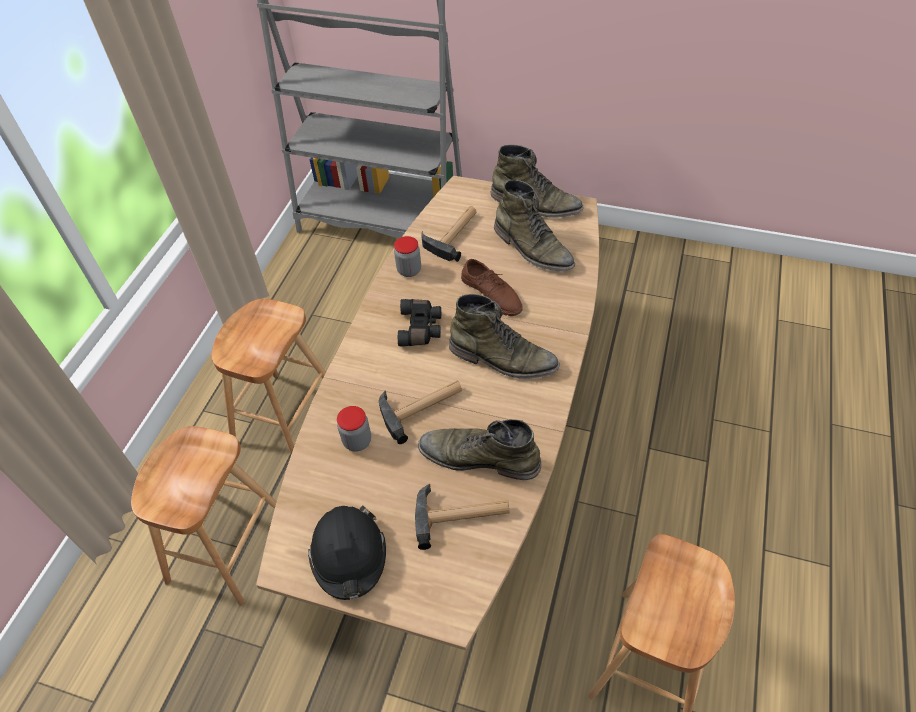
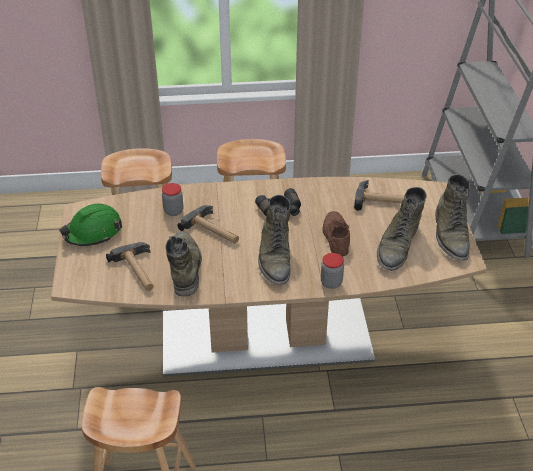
camera: 65 degrees right, 10 degrees down
black hard hat [308,505,386,600] -> green hard hat [59,204,122,246]
jar [394,236,421,277] -> jar moved to [321,253,344,289]
brown shoe [461,259,523,316] -> brown shoe turned 150 degrees clockwise [322,211,350,257]

